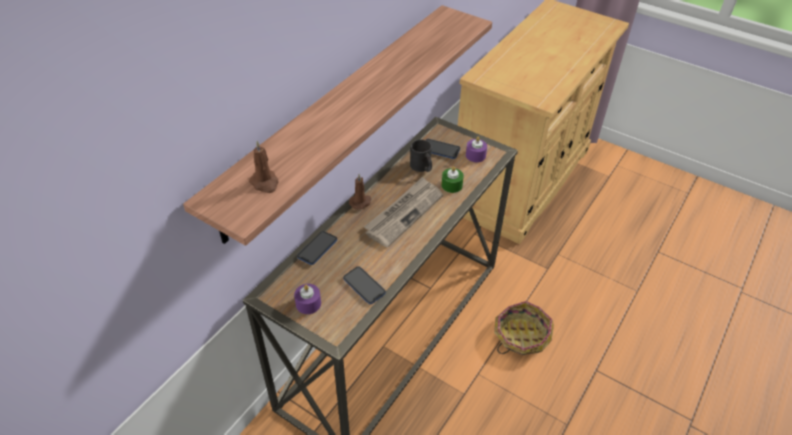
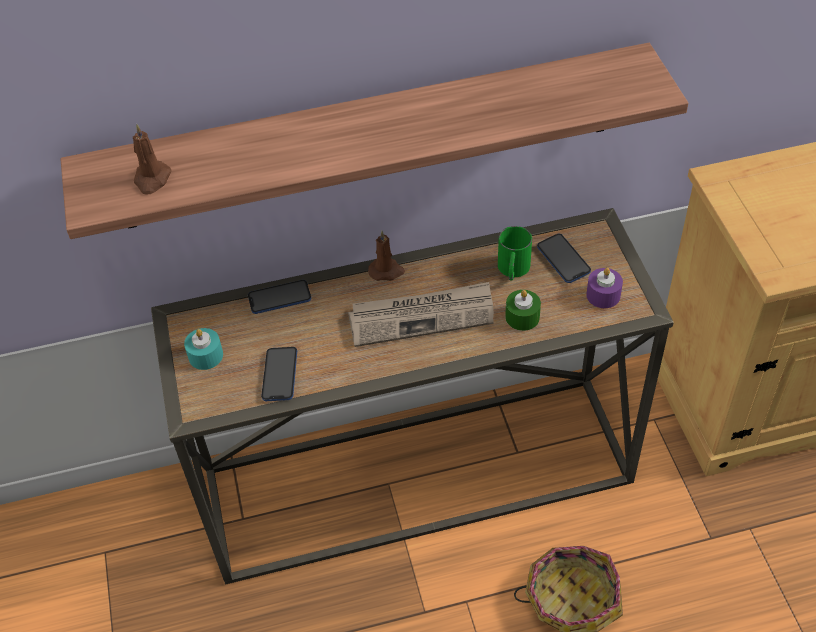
camera: 45 degrees right, 5 degrees up
purple candle [294,284,321,314] -> turquoise candle [184,328,223,370]
black mug [410,139,432,172] -> green mug [498,226,532,281]

